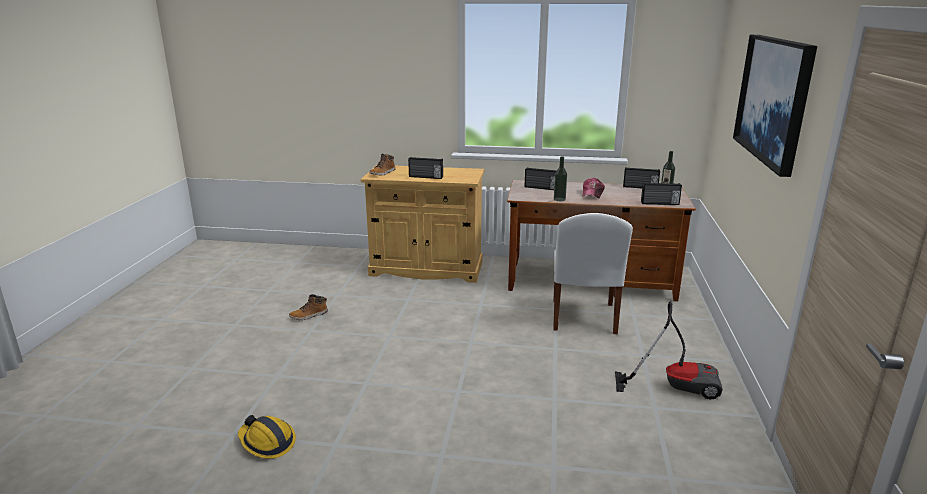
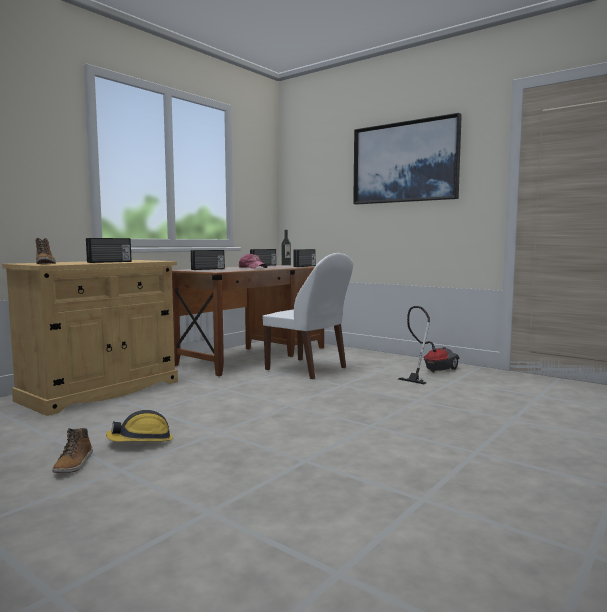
camera: 60 degrees left, 15 degrees down
hard hat [238,415,296,459] -> hard hat moved to [106,410,173,442]
bottle [554,156,567,201] -> none

